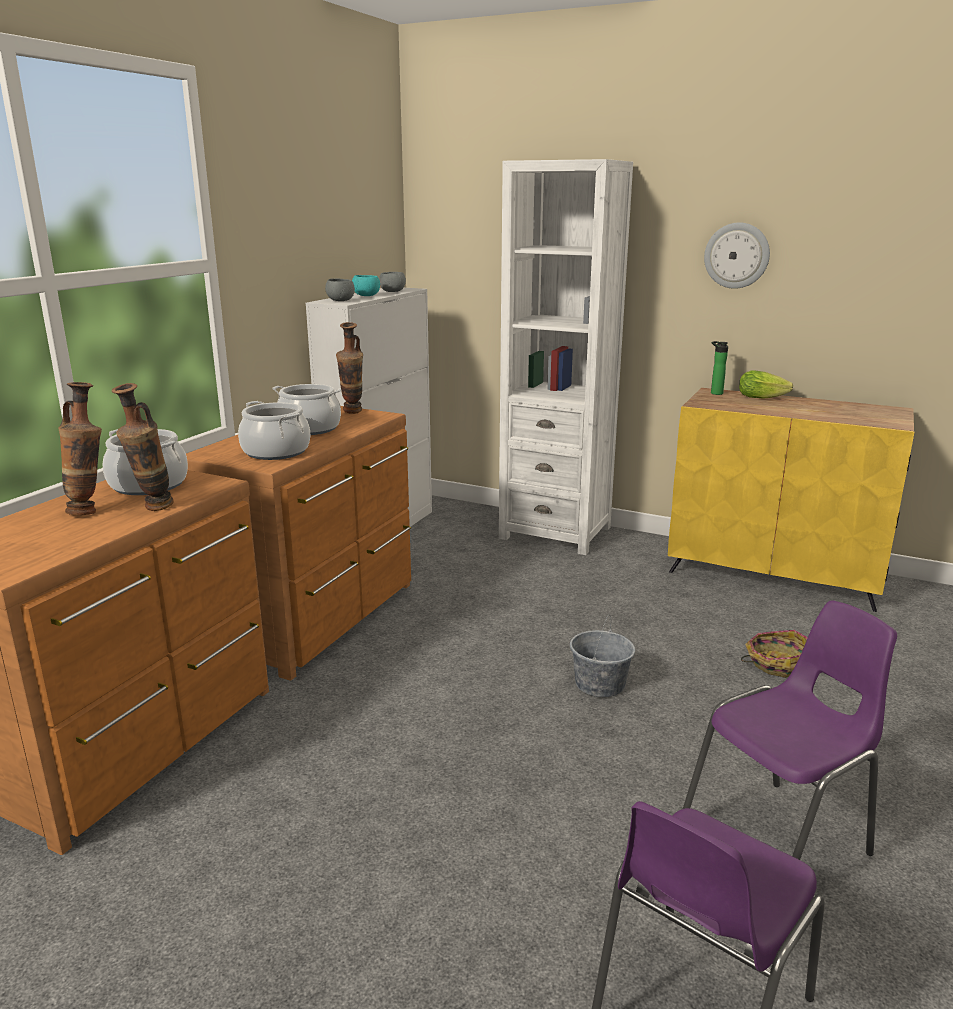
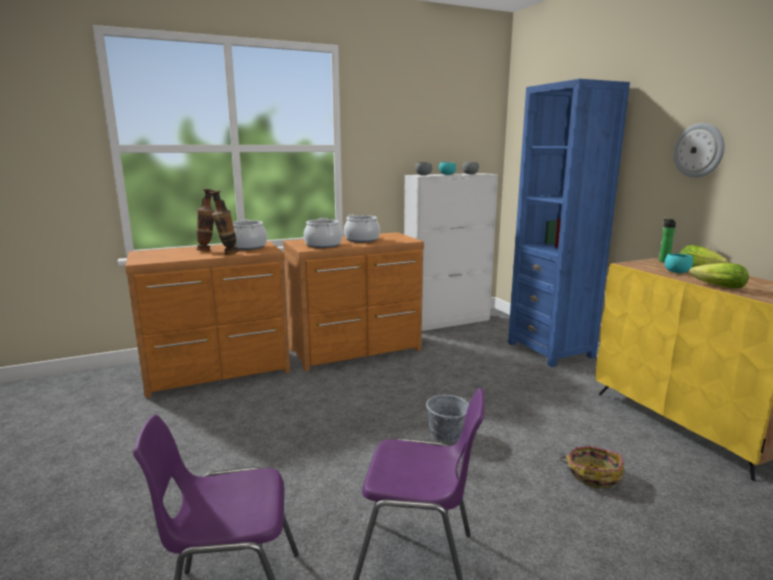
camera: 40 degrees right, 5 degrees down
vase [336,322,363,414] -> none
white bookcase [499,159,633,555] -> blue bookcase [508,79,630,367]
none -> turquoise bowl [665,253,693,273]
none -> lettuce [690,263,749,288]

